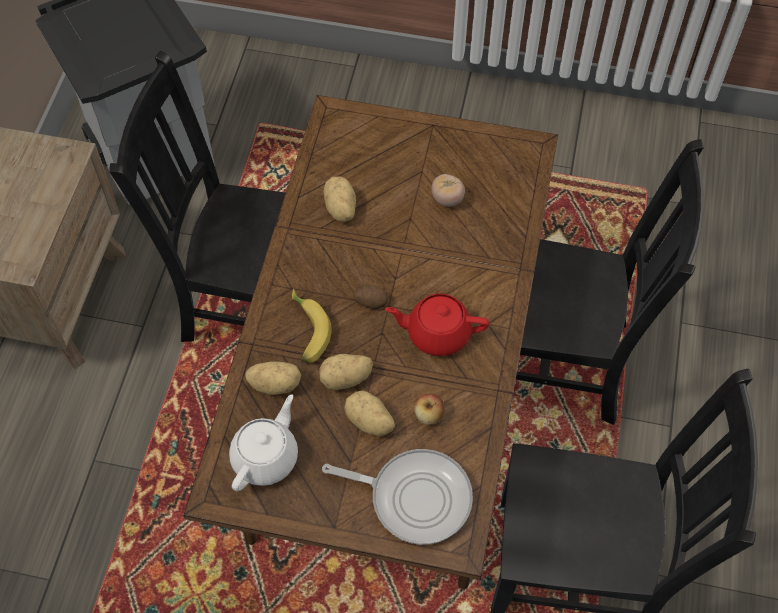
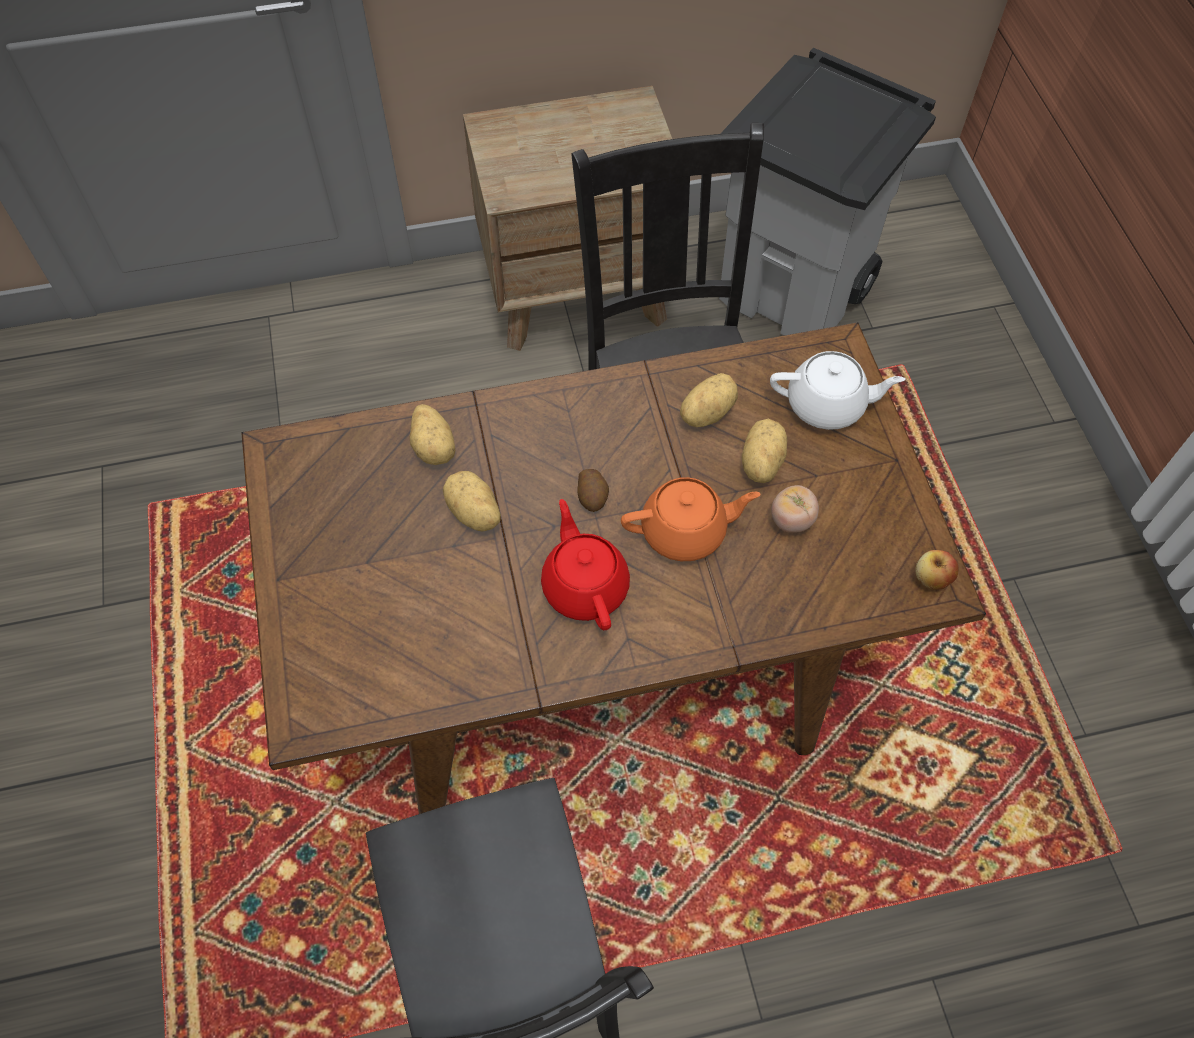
camera: 65 degrees right, 0 degrees up
white teapot [229,394,298,491] -> white teapot moved to [770,351,905,430]
banana [292,289,332,363] -> none
frying pan [322,449,473,545] -> none
potato [344,391,395,436] -> potato moved to [742,419,787,483]
apple [414,394,445,425] -> apple moved to [915,550,959,590]
black chair [516,139,704,425] -> none
none -> orange teapot [621,477,761,561]

